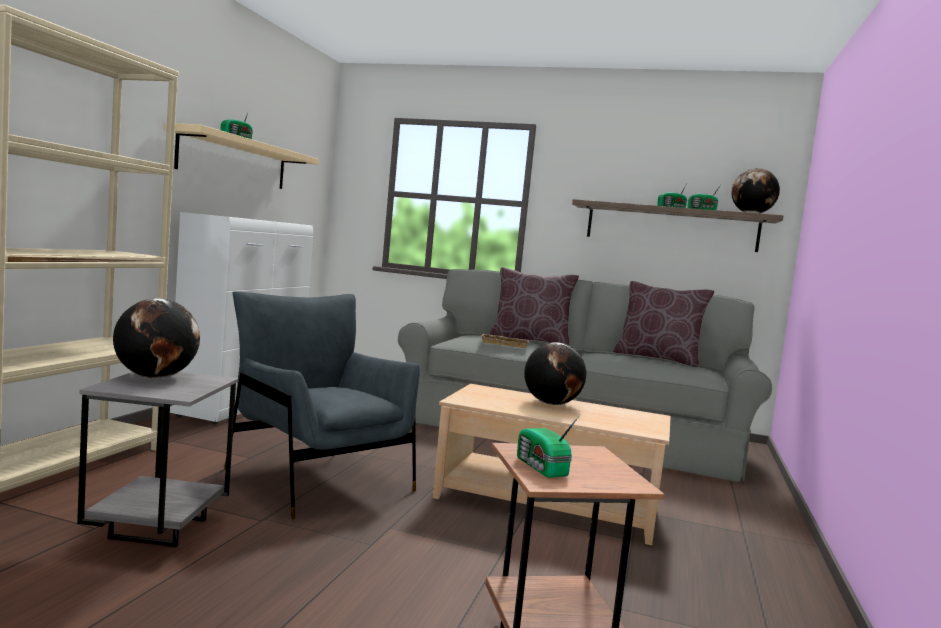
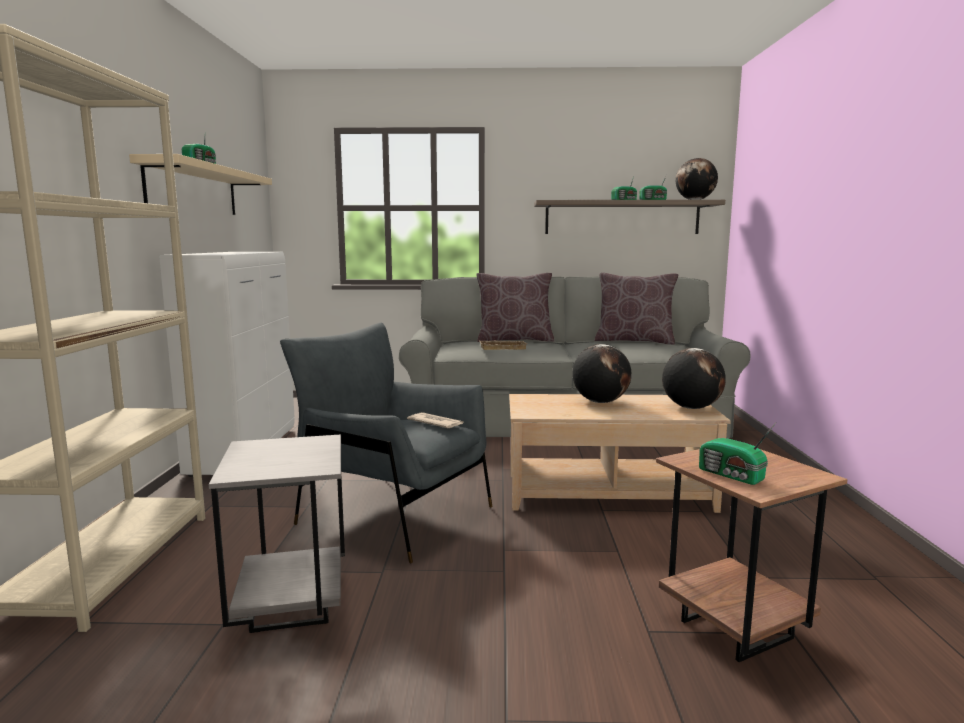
camera: 15 degrees left, 5 degrees up
globe [113,298,200,378] -> globe moved to [662,348,726,409]
none -> newspaper [407,412,464,428]

